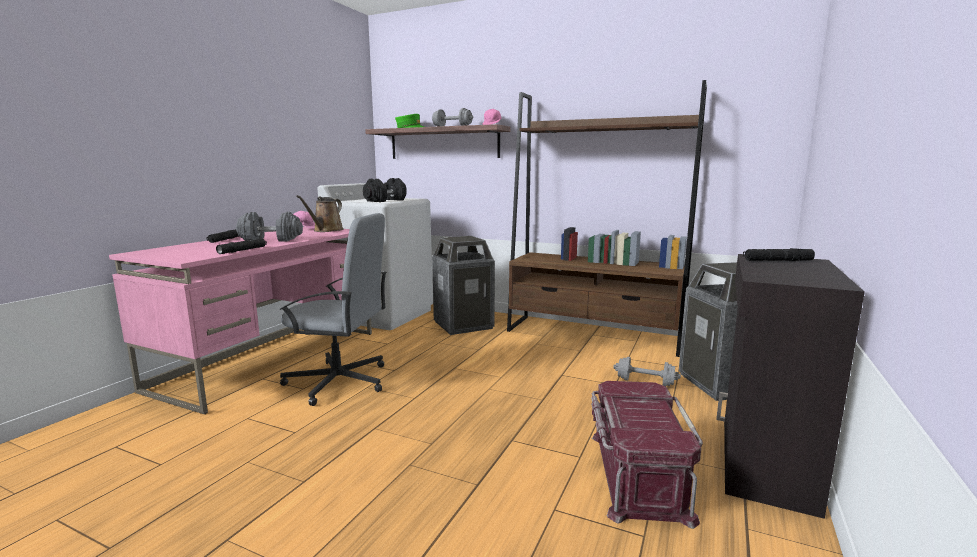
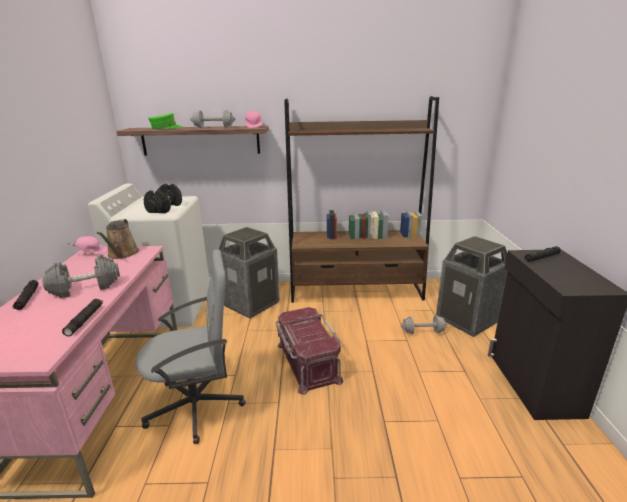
camera: 25 degrees left, 10 degrees up
red storage box [591,381,703,529] -> red storage box moved to [275,307,343,395]

